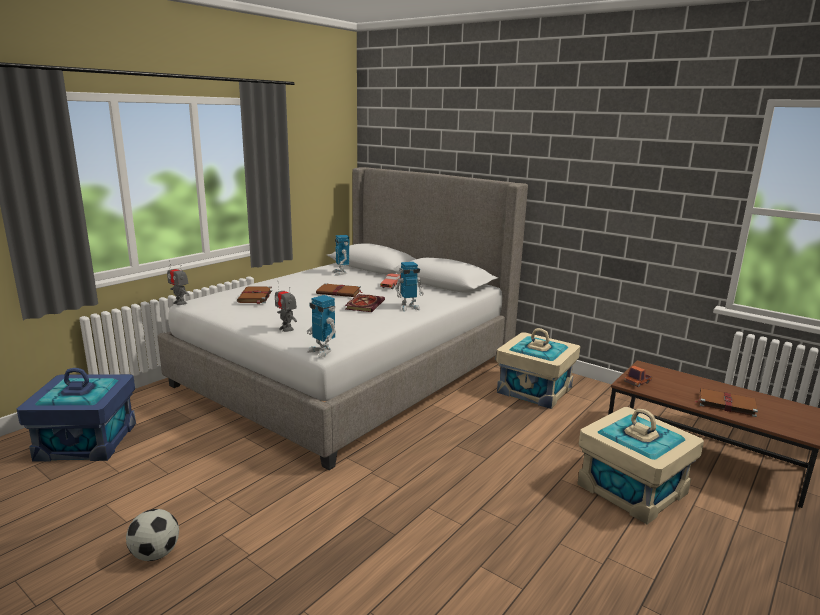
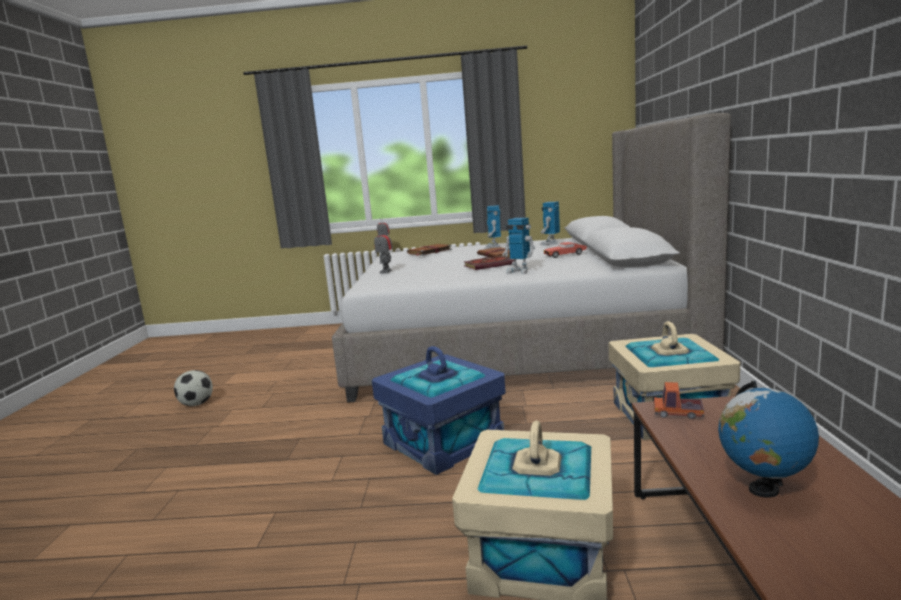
camera: 55 degrees right, 5 degrees down
blue storage box [17,368,136,461] -> blue storage box moved to [372,346,506,475]
toy robot [307,295,336,358] -> toy robot moved to [485,205,501,249]
brown book [696,388,758,417] -> globe [718,381,819,497]

